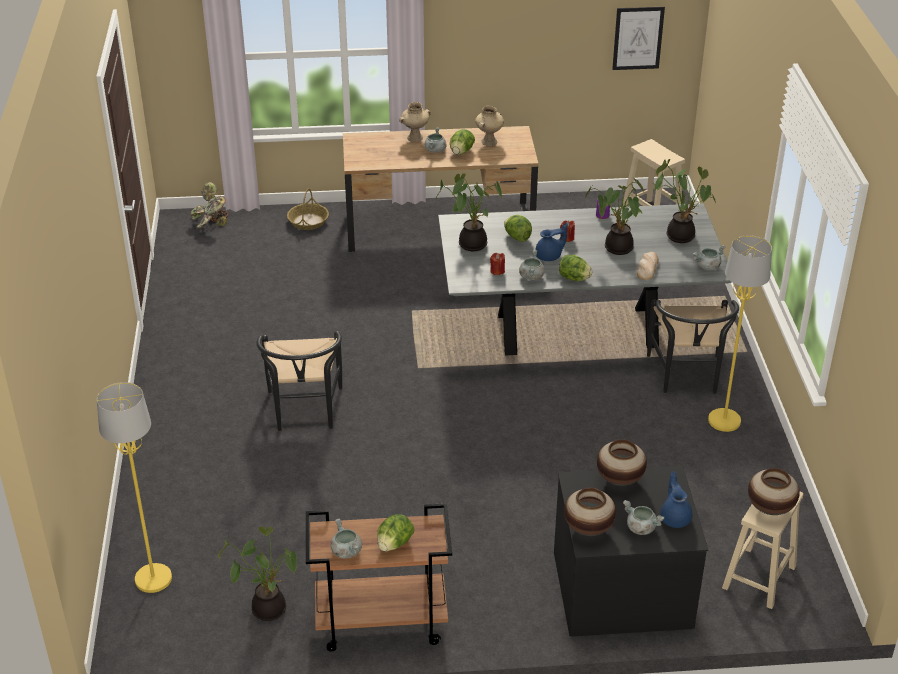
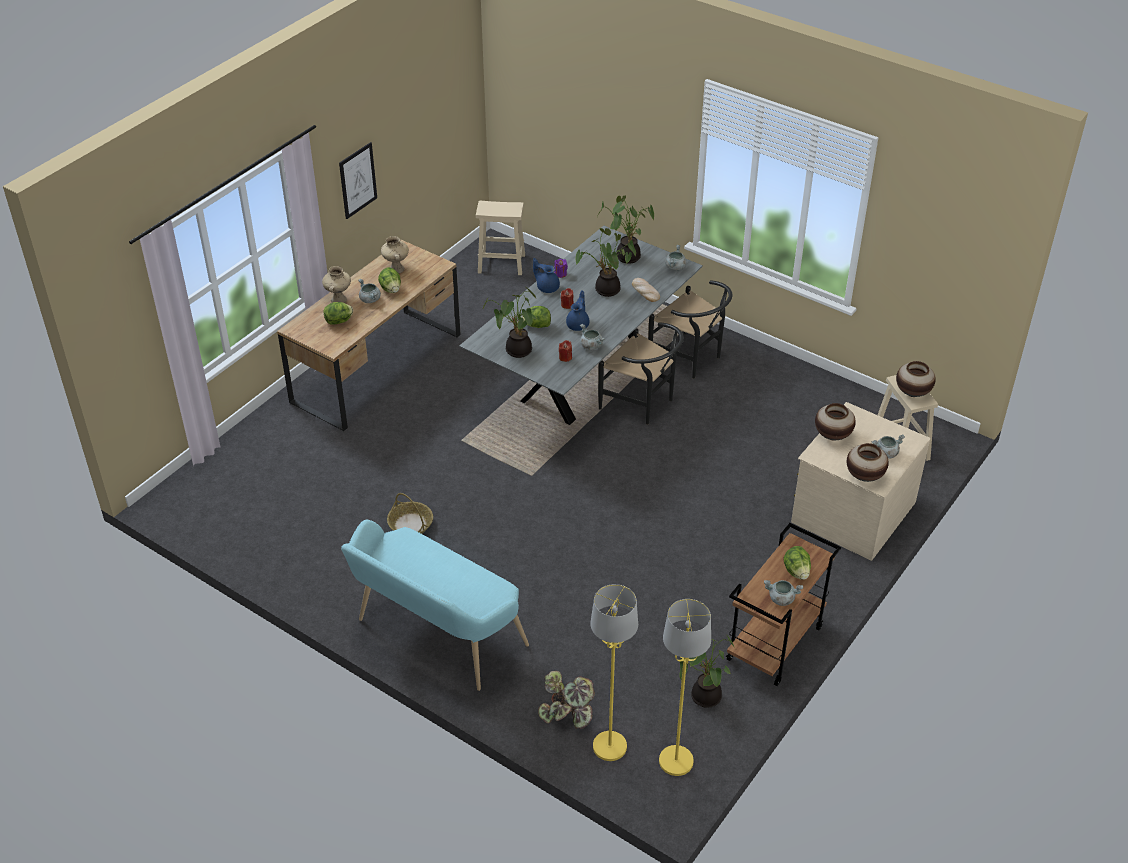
camera: 50 degrees left, 5 degrees up
potted plant [191,182,228,229] -> potted plant moved to [538,671,595,729]
black chair [256,331,342,431] -> black chair moved to [598,322,684,425]
basket [287,188,329,230] -> basket moved to [387,493,433,534]
black dresser [554,466,708,637] -> beige dresser [791,402,931,561]
lettuce [559,254,592,281] -> lettuce moved to [323,302,353,325]
picture [612,7,665,70] -> picture moved to [339,142,377,219]
blue teapot [660,471,692,528] -> blue teapot moved to [533,258,560,293]
yellow floor lamp [708,235,772,432] -> yellow floor lamp moved to [659,599,711,776]
none -> turquoise bench [341,520,529,691]

